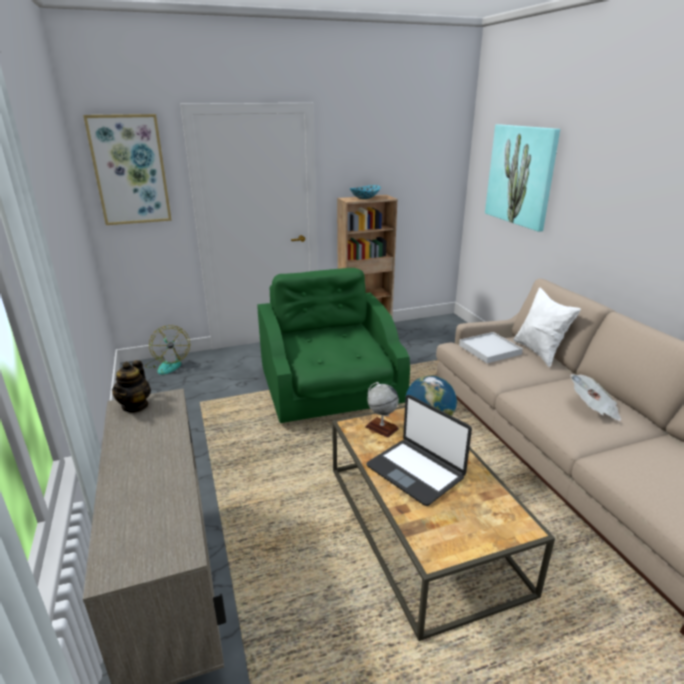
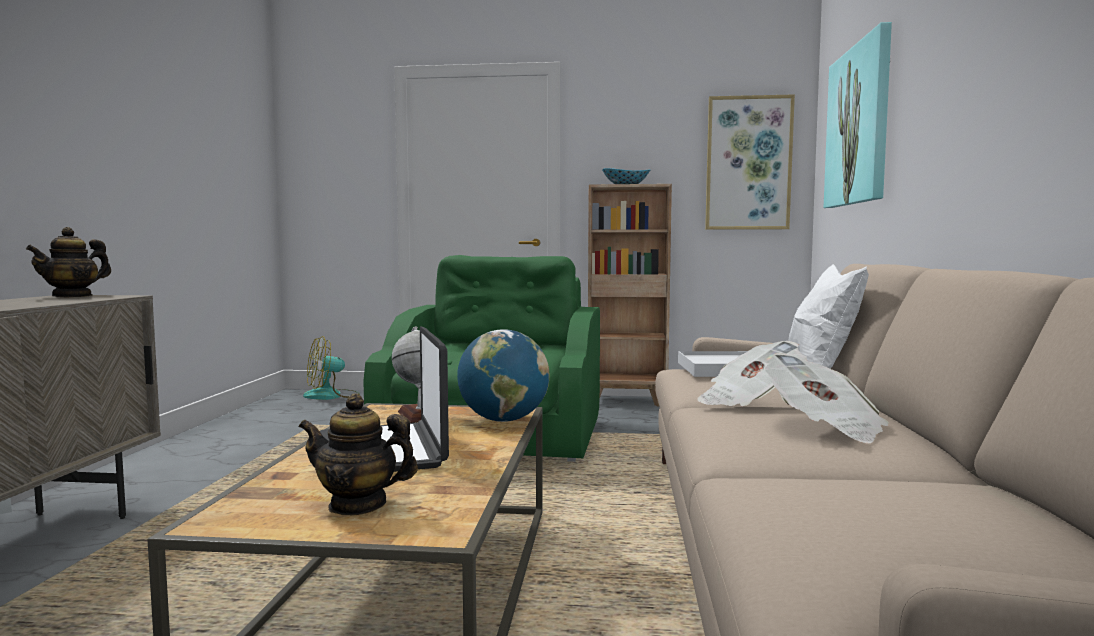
camera: 25 degrees right, 20 degrees down
picture [83,114,172,225] -> picture moved to [705,94,795,230]
fan [145,325,190,375] -> fan turned 60 degrees clockwise [303,336,360,400]
none -> teapot [299,394,418,515]
none -> newspaper [697,341,807,406]

